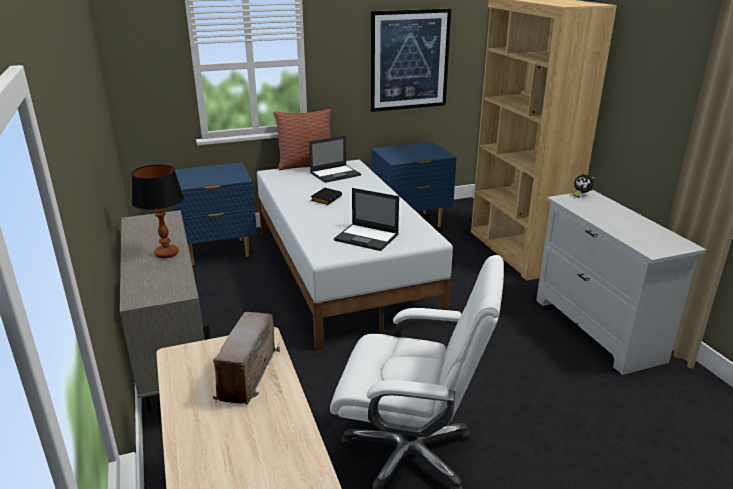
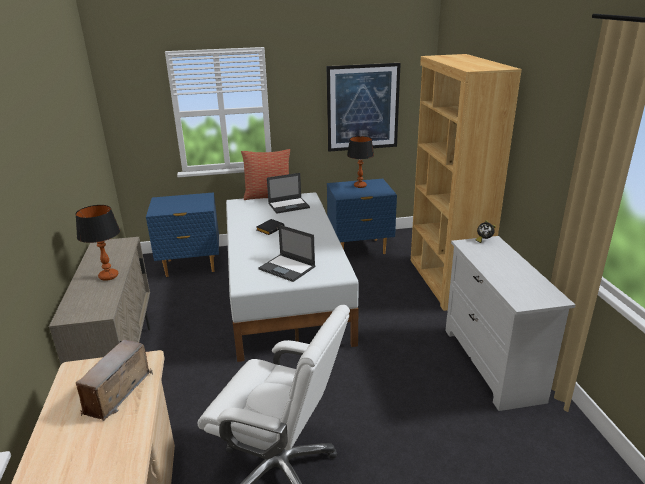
camera: 10 degrees right, 0 degrees up
none -> table lamp [347,136,374,188]

